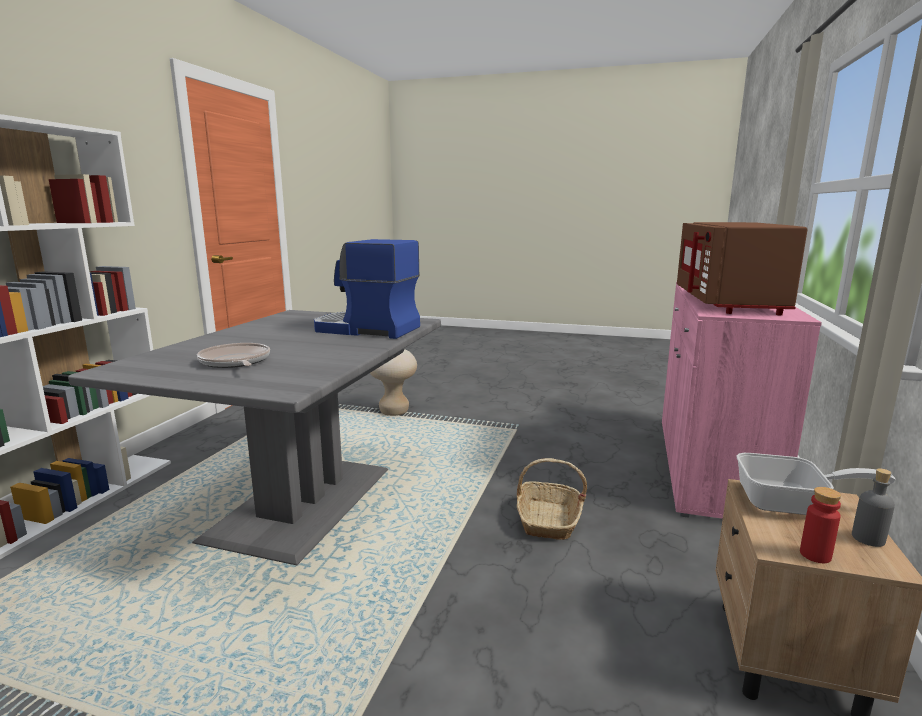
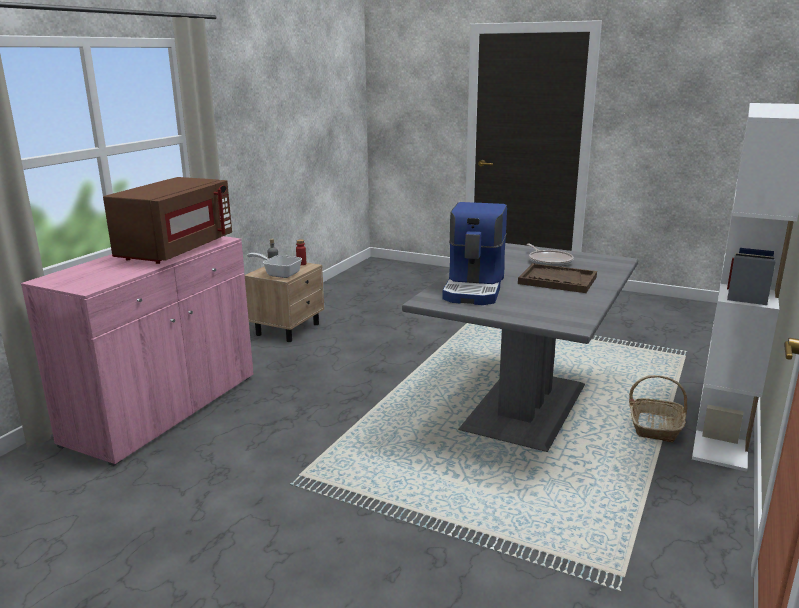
camera: 170 degrees left, 5 degrees up
coffee machine [314,239,420,339] -> coffee machine turned 75 degrees clockwise [443,202,507,305]
beige stool [370,349,417,416] -> none
basket [517,458,587,540] -> basket moved to [629,375,687,443]
none -> brown tray [518,263,597,293]

